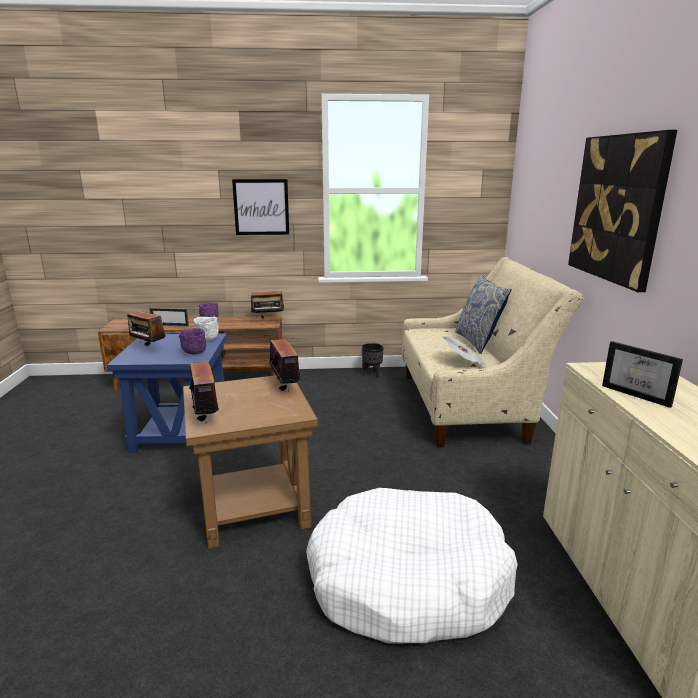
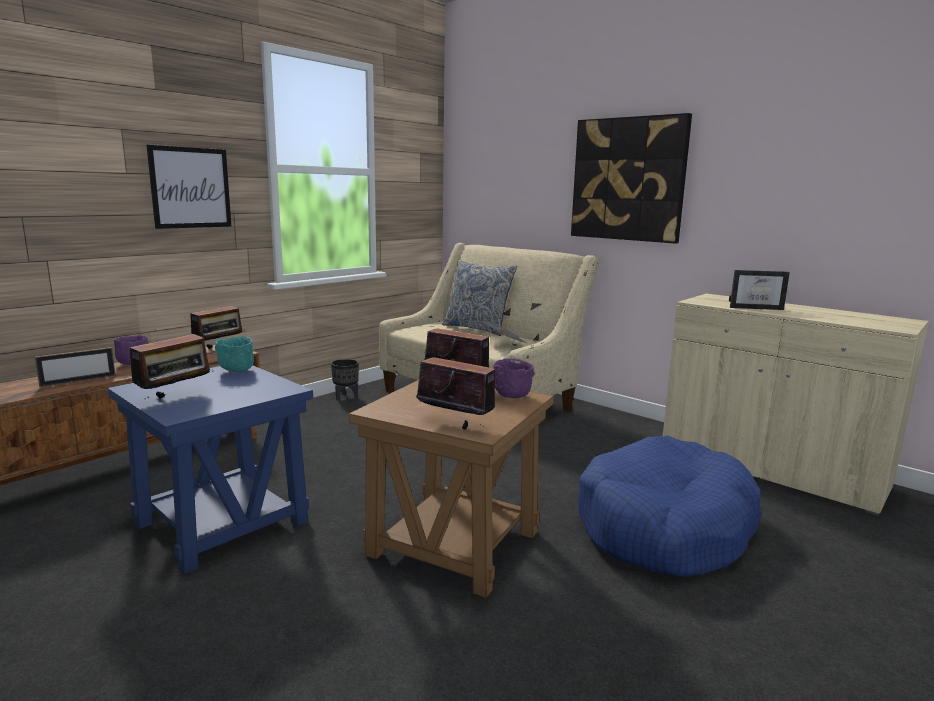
camera: 45 degrees left, 5 degrees down
radio [127,304,166,346] -> radio turned 45 degrees counterclockwise [130,334,214,399]
purple bowl [179,328,206,354] -> purple bowl moved to [494,358,535,398]
white bowl [194,317,218,340] -> turquoise bowl [215,336,254,372]
white dog bed [306,488,518,644] -> blue dog bed [578,436,762,577]

